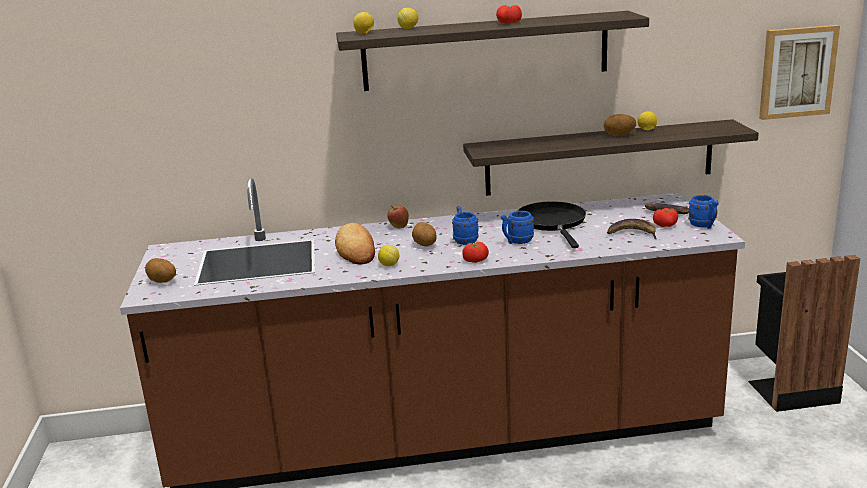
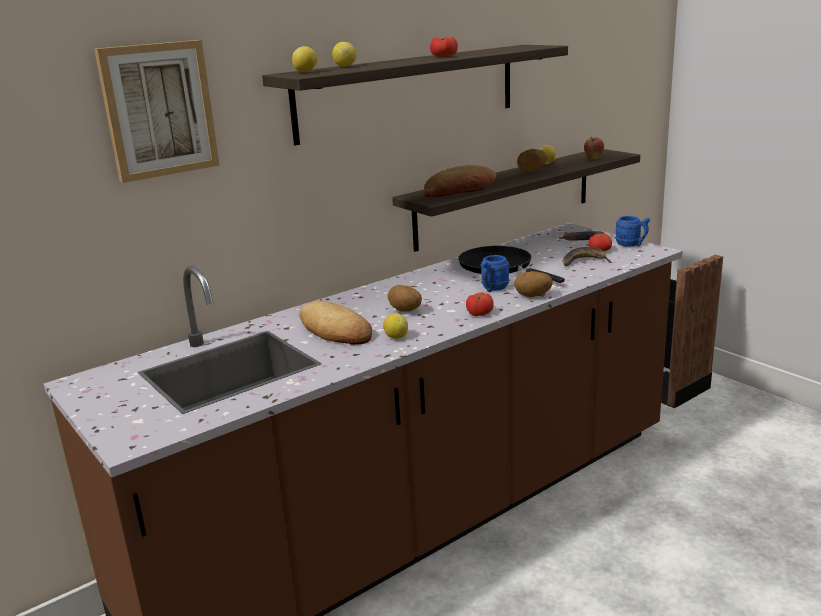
camera: 30 degrees left, 0 degrees up
potato [145,258,176,283] -> potato moved to [514,271,553,297]
apple [387,206,409,229] -> apple moved to [584,137,604,159]
blue mug [452,206,479,245] -> none
picture [759,25,840,120] -> picture moved to [94,40,220,183]
none -> bread [424,165,496,197]

